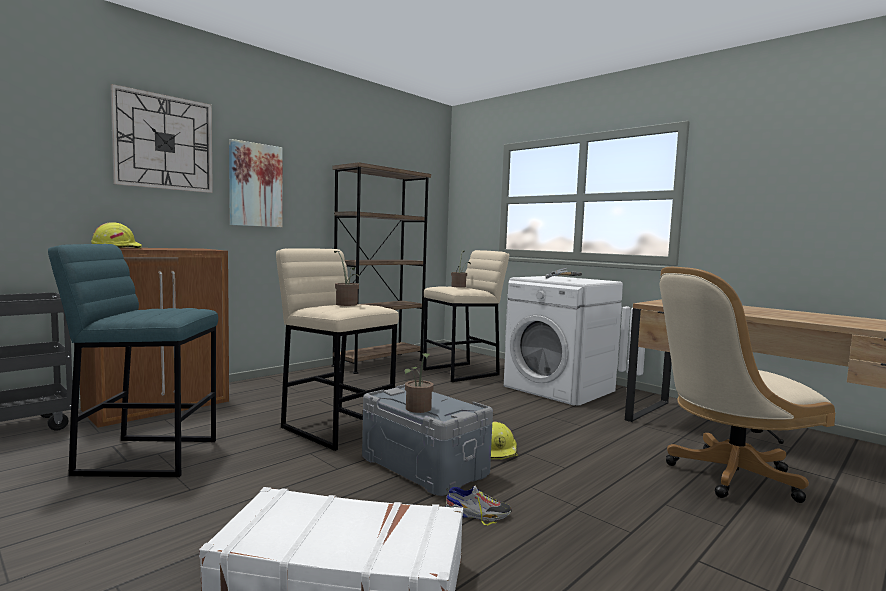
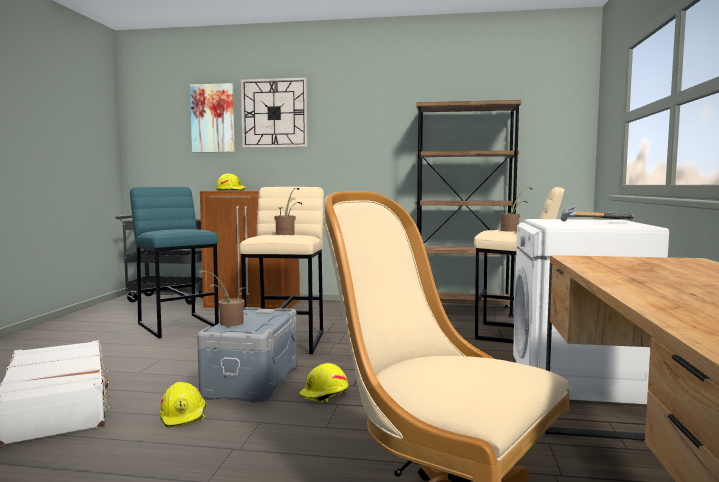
camera: 55 degrees right, 0 degrees up
picture [229,139,283,227] -> picture moved to [190,83,235,153]
shoe [445,486,512,526] -> yellow hard hat [159,382,206,428]

